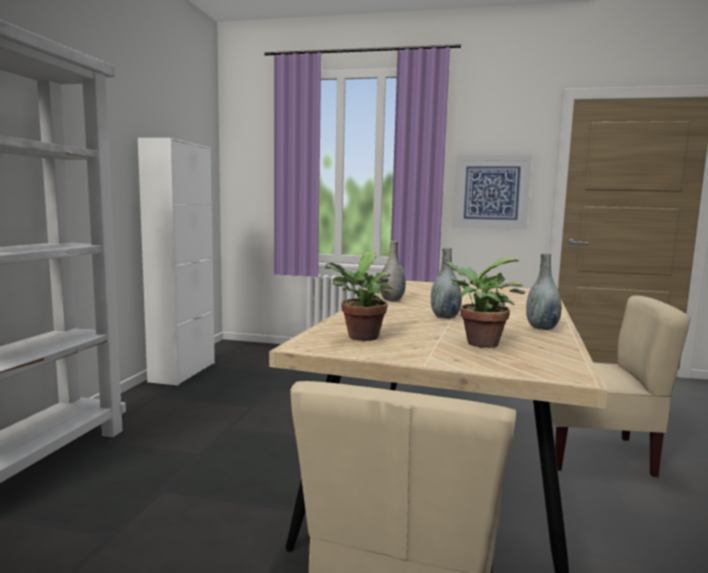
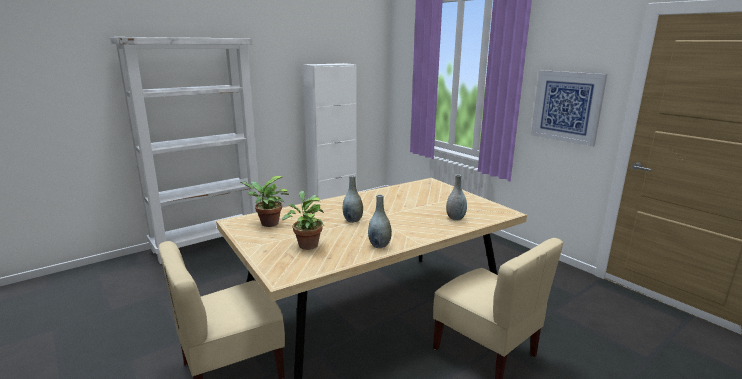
camera: 40 degrees right, 10 degrees up
grey vase [380,241,406,301] -> grey vase moved to [446,174,467,220]

